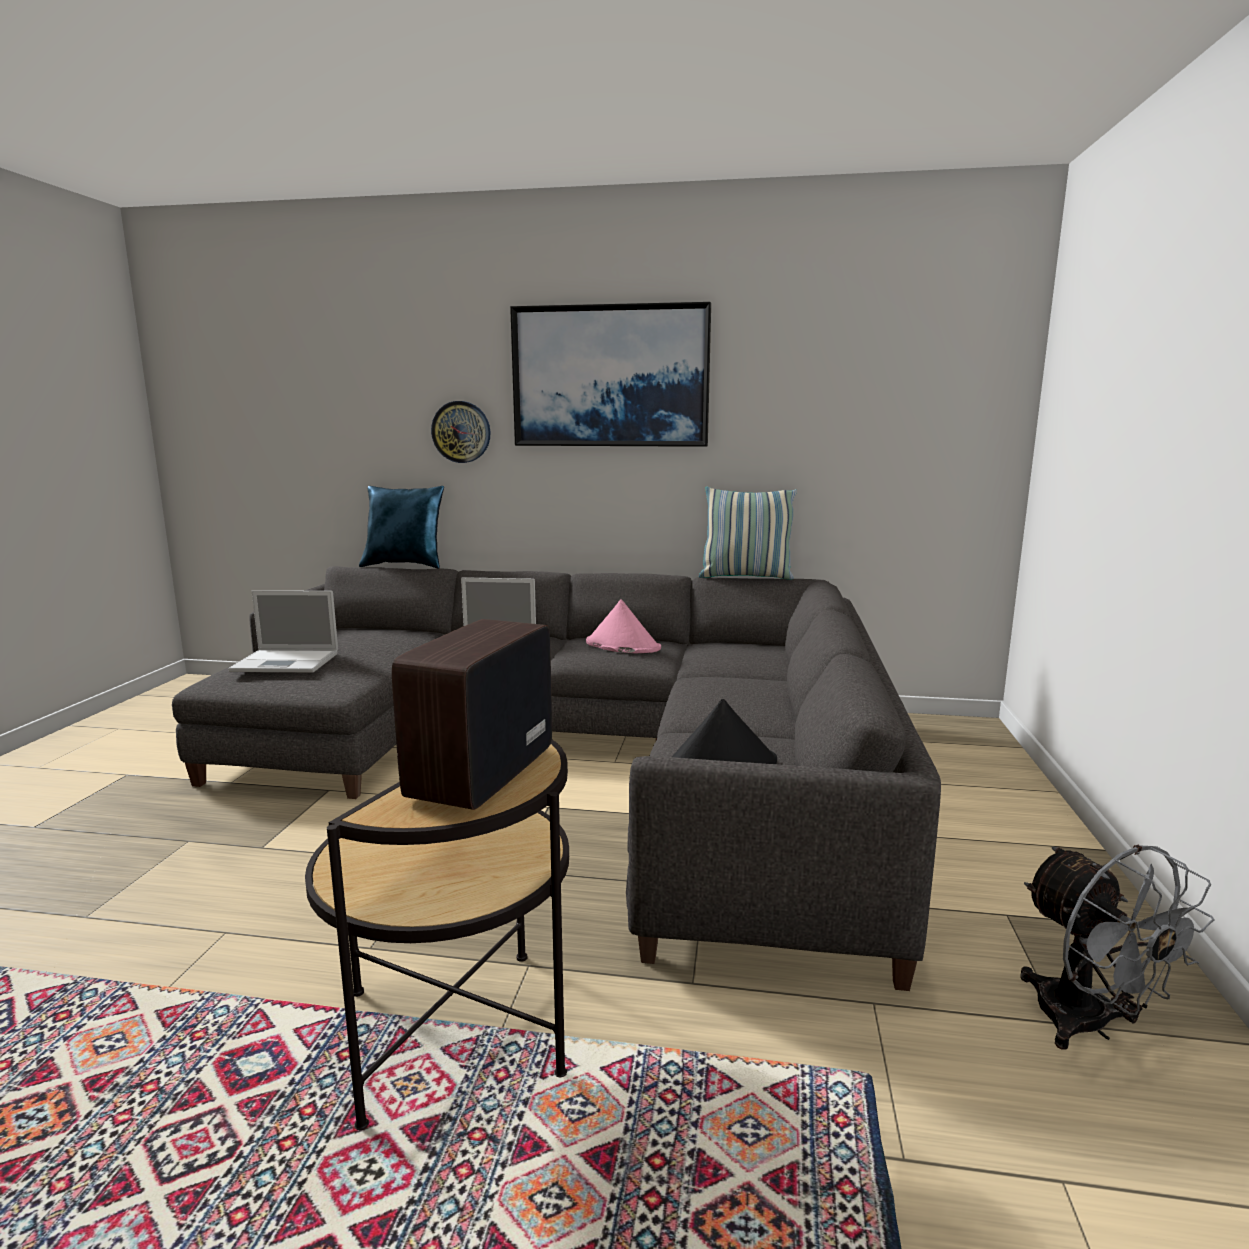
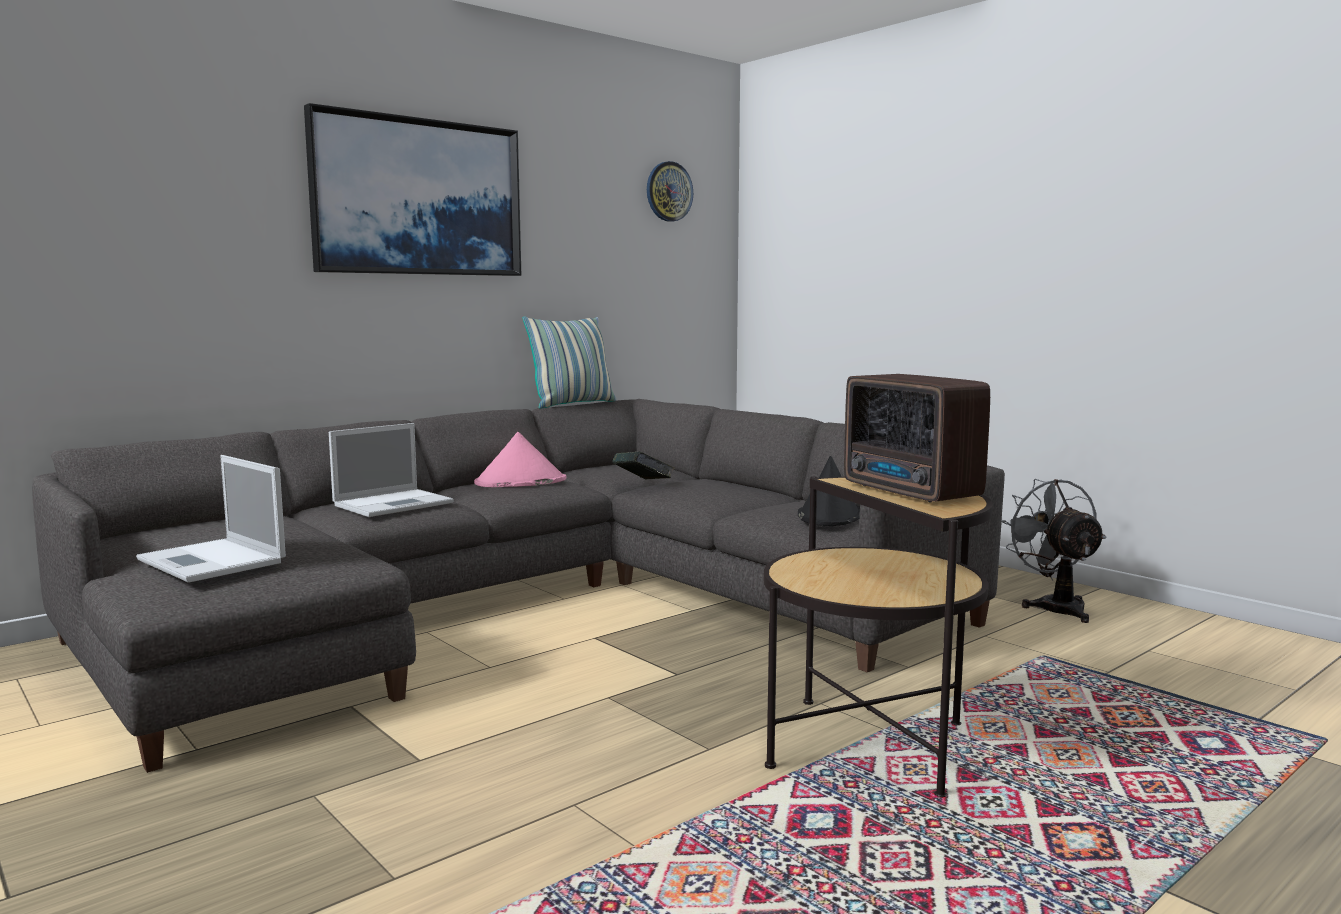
camera: 50 degrees left, 5 degrees down
laptop [228,590,338,672] -> laptop turned 90 degrees clockwise [136,455,286,583]
blue pillow [359,486,444,568] -> none
wall clock [431,401,491,463] -> wall clock moved to [647,161,693,222]
grey fan [1020,845,1215,1050] -> grey fan turned 120 degrees counterclockwise [1002,479,1106,623]
none -> book [612,451,675,480]

